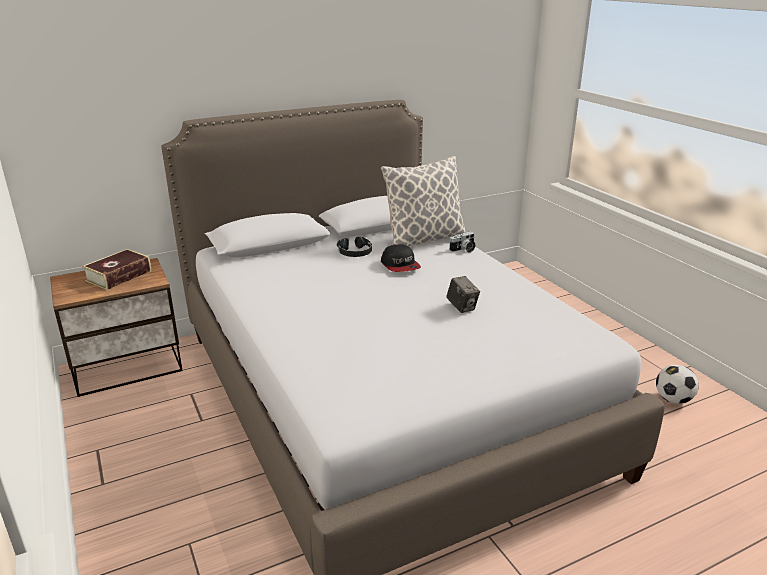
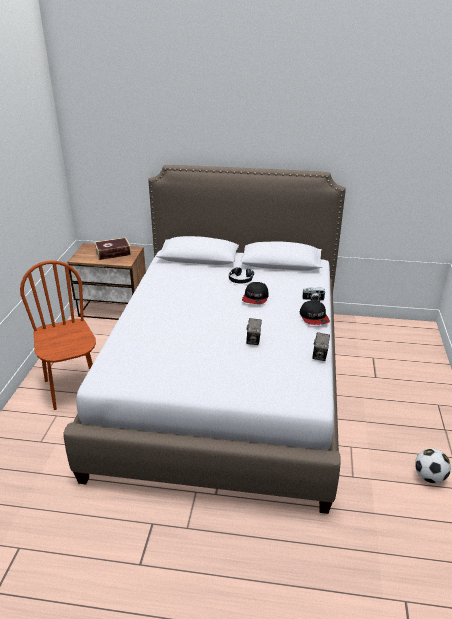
camera: 35 degrees right, 5 degrees up
pillow [381,156,466,246] -> none
none -> brown chair [20,260,96,410]
none -> cap [300,300,330,325]
none -> camera [312,332,330,361]

